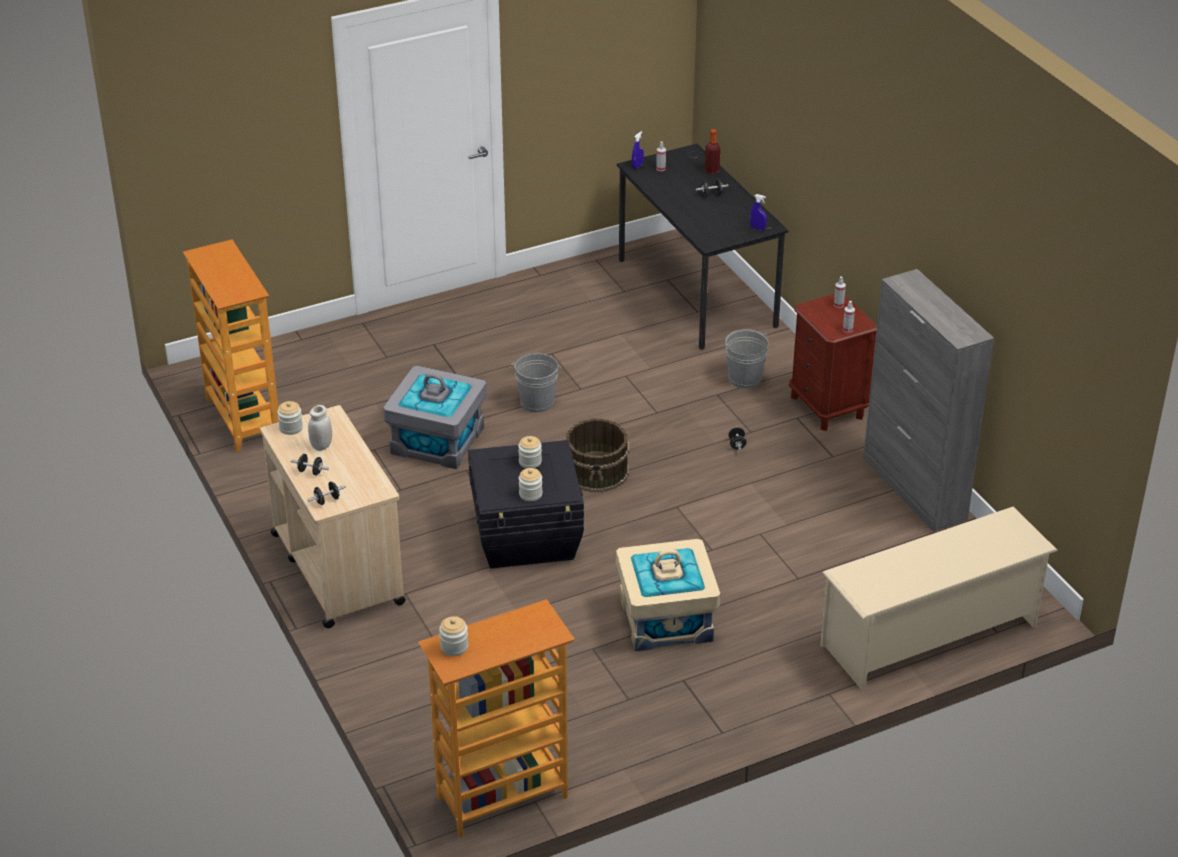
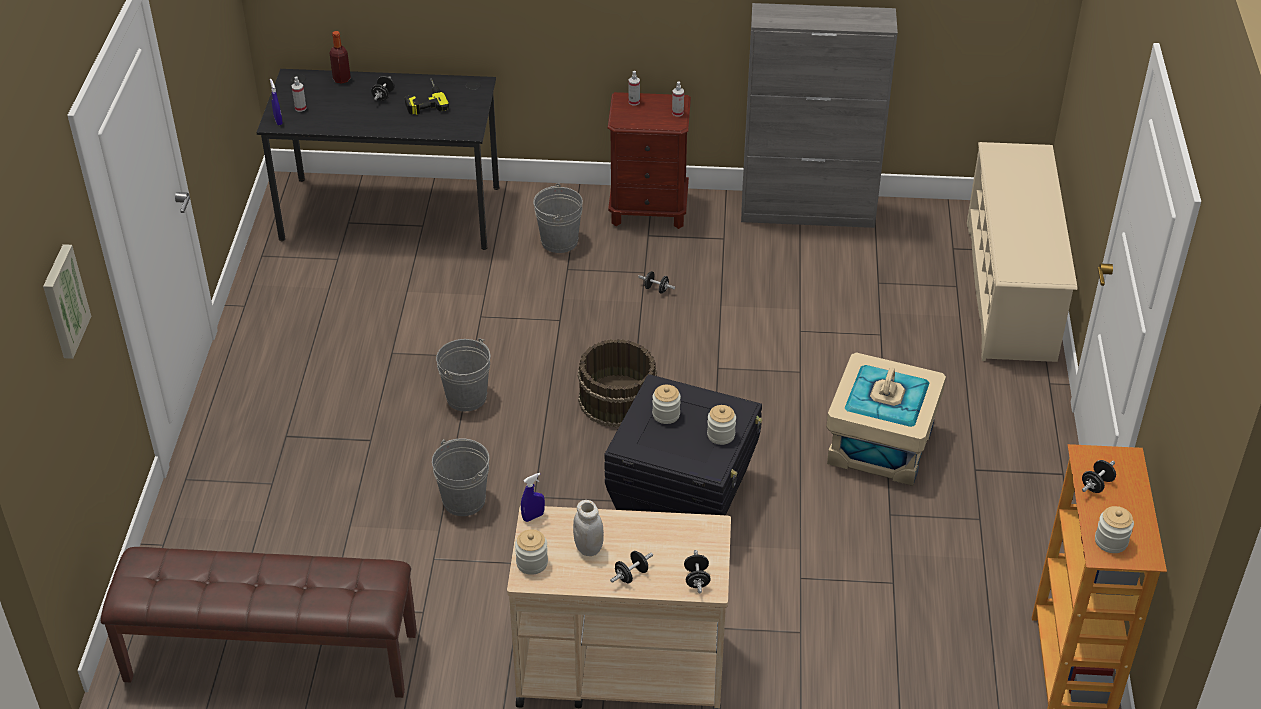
camera: 60 degrees left, 5 degrees up
bookcase [183,239,279,452] -> brown bench [101,547,417,698]
grey storage box [383,365,487,469] -> grey bucket [432,438,489,516]
blue spray bottle [750,194,767,230] -> blue spray bottle moved to [521,473,545,522]
none -> picture [43,244,91,359]
none -> power drill [405,78,449,115]
none -> black dumbbell [1082,460,1116,493]

